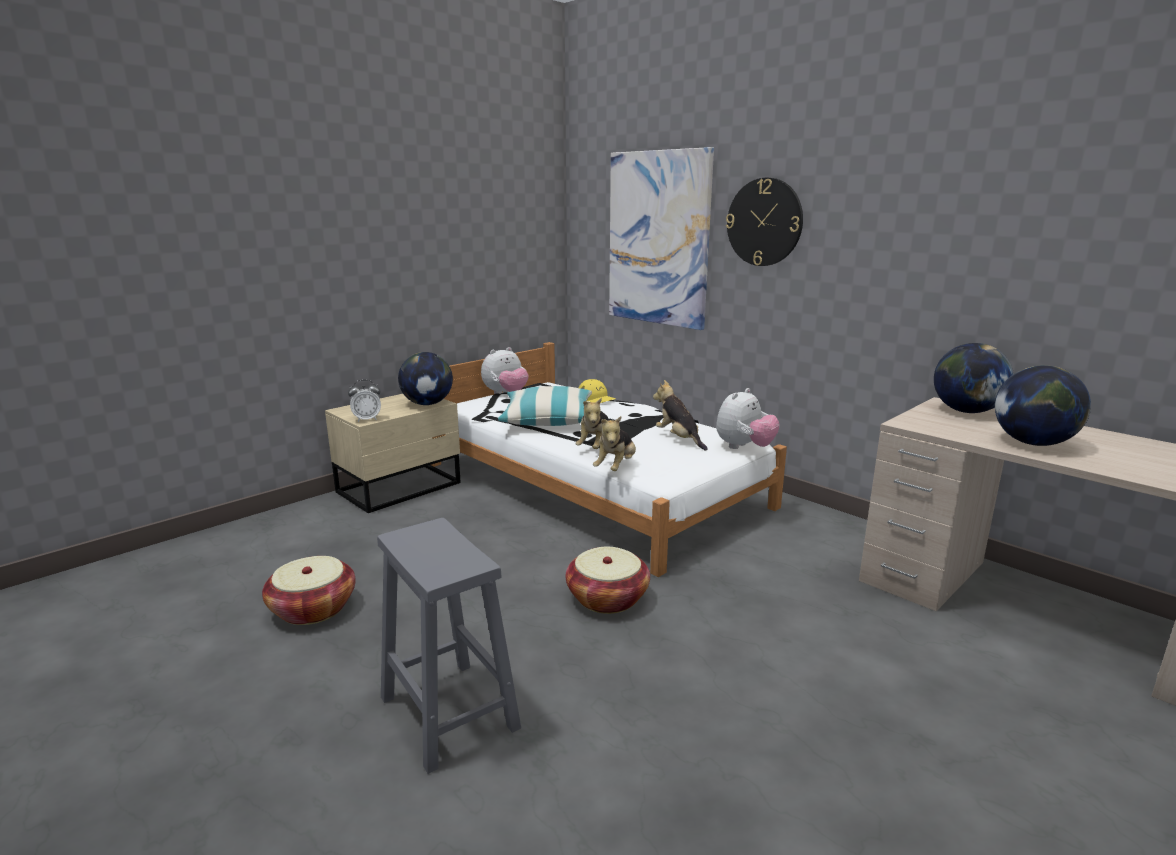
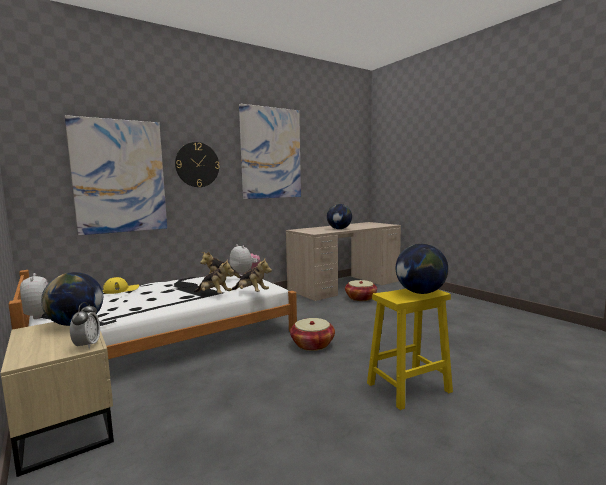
camera: 80 degrees left, 10 degrees down
basket [262,556,356,625] -> basket moved to [345,280,377,301]
grey stool [377,518,521,774] -> yellow stool [367,289,453,410]
pillow [498,386,592,426] -> none
globe [934,343,1014,413] -> globe moved to [396,243,448,294]
none -> picture [239,104,301,199]

